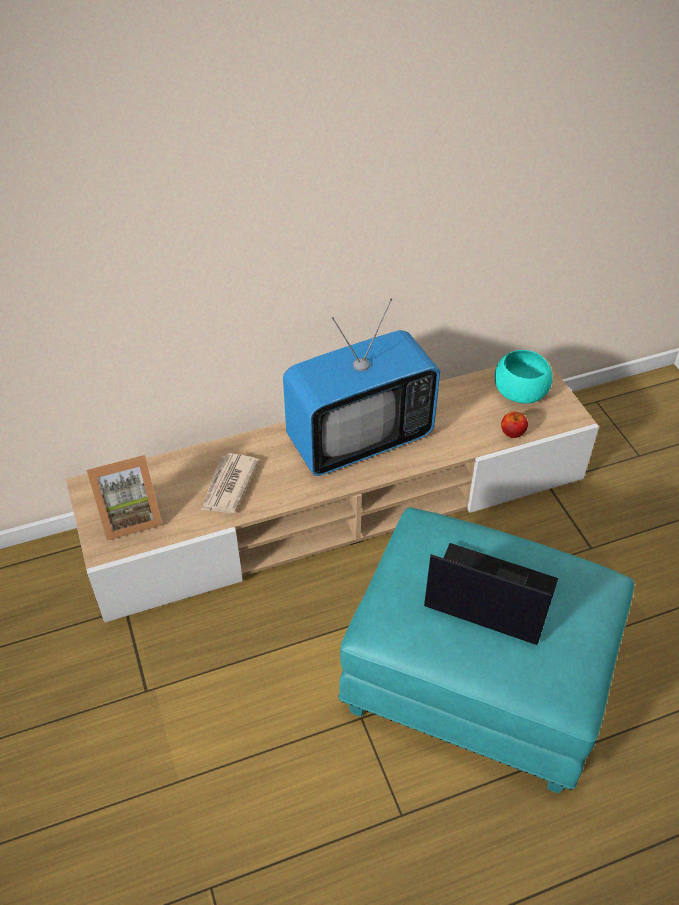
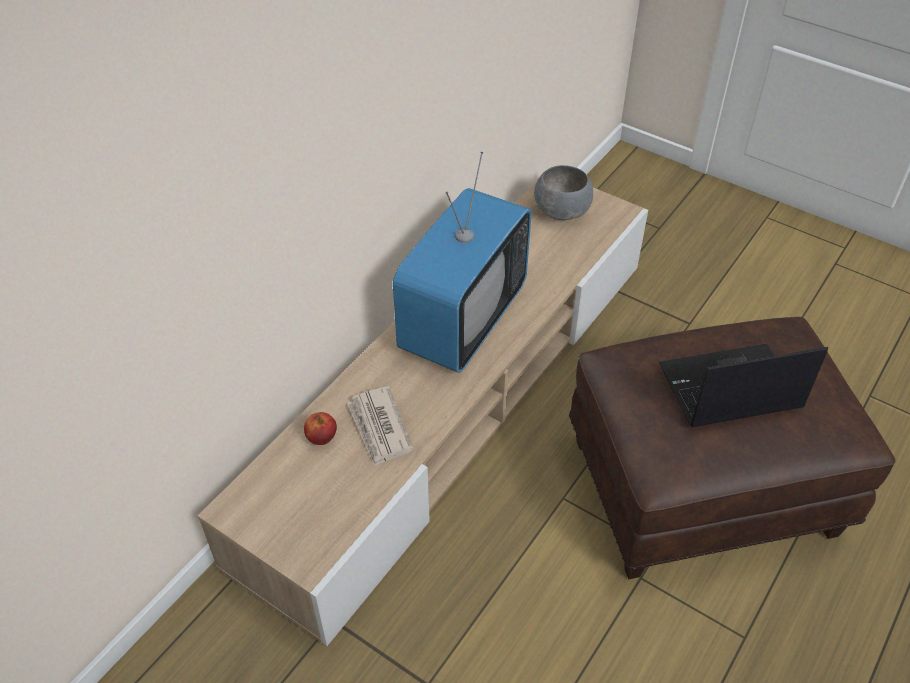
camera: 35 degrees left, 0 degrees up
picture frame [87,455,162,541] -> none
turquoise ottoman [338,507,634,794] -> brown ottoman [569,317,895,579]
turquoise bowl [495,350,553,404] -> grey bowl [534,165,593,220]
apple [501,412,528,438] -> apple moved to [304,412,337,445]

